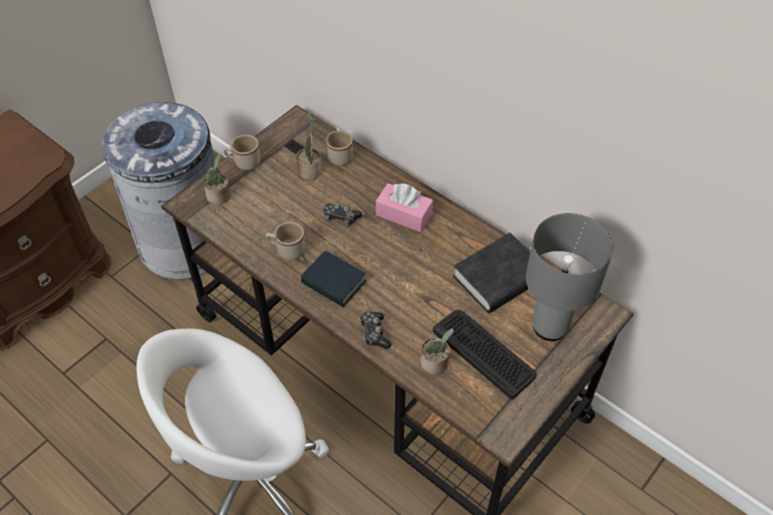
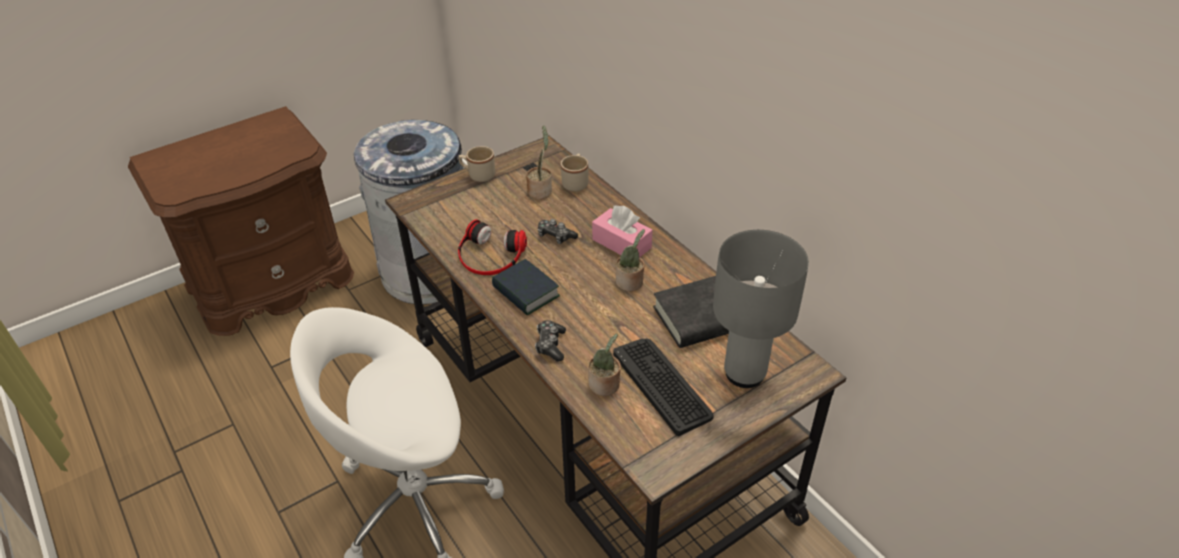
camera: 15 degrees right, 10 degrees down
potted plant [203,154,231,205] -> potted plant moved to [616,229,645,291]
beige mug [266,222,305,260] -> headphones [458,219,527,275]

